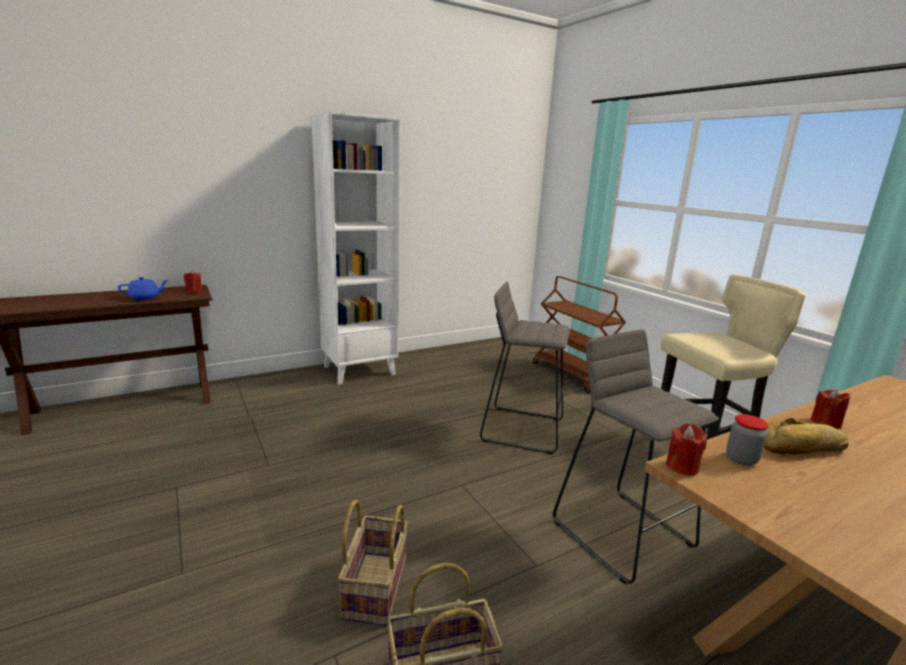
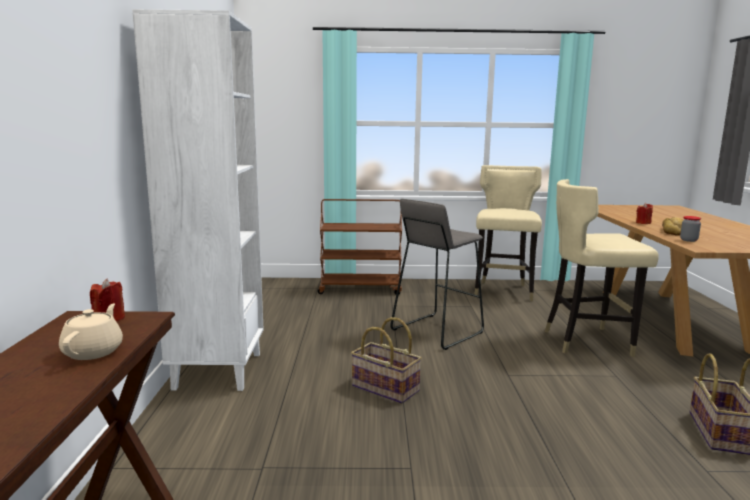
camera: 60 degrees left, 5 degrees down
blue teapot [118,277,169,300] -> beige teapot [59,303,123,360]
basket [338,500,408,626] -> basket moved to [351,317,422,404]
grey stool [553,329,719,584] -> beige chair [545,179,659,357]
red candle [666,424,707,476] -> none

